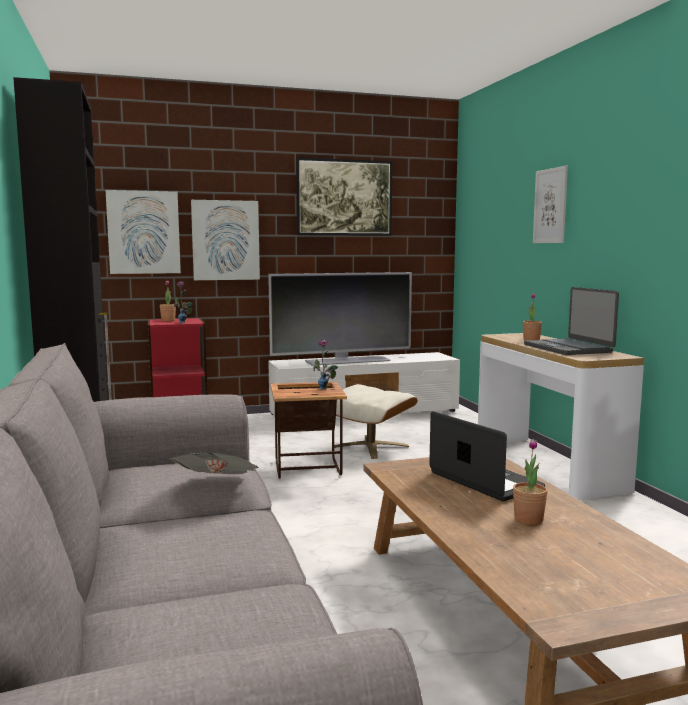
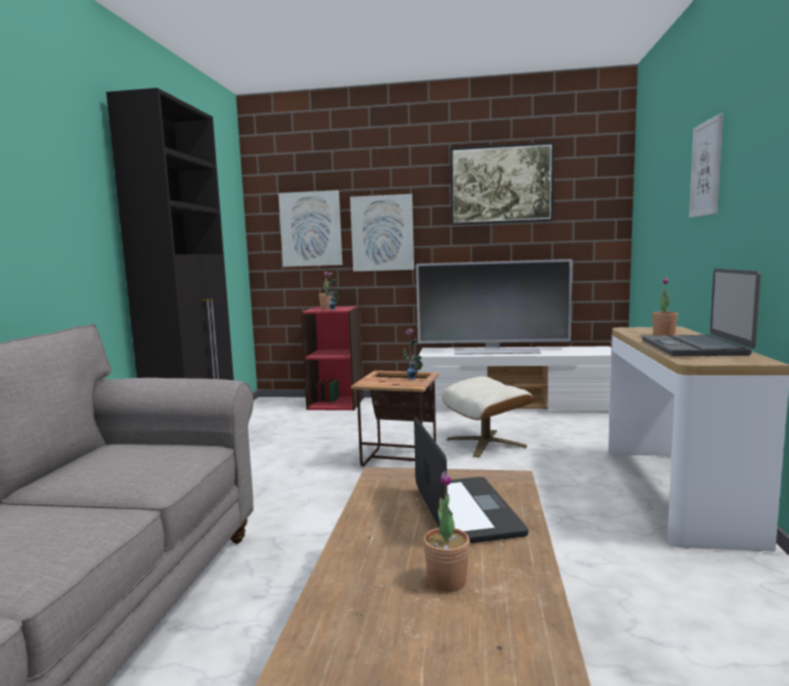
camera: 25 degrees right, 0 degrees up
newspaper [168,453,258,474] -> none

